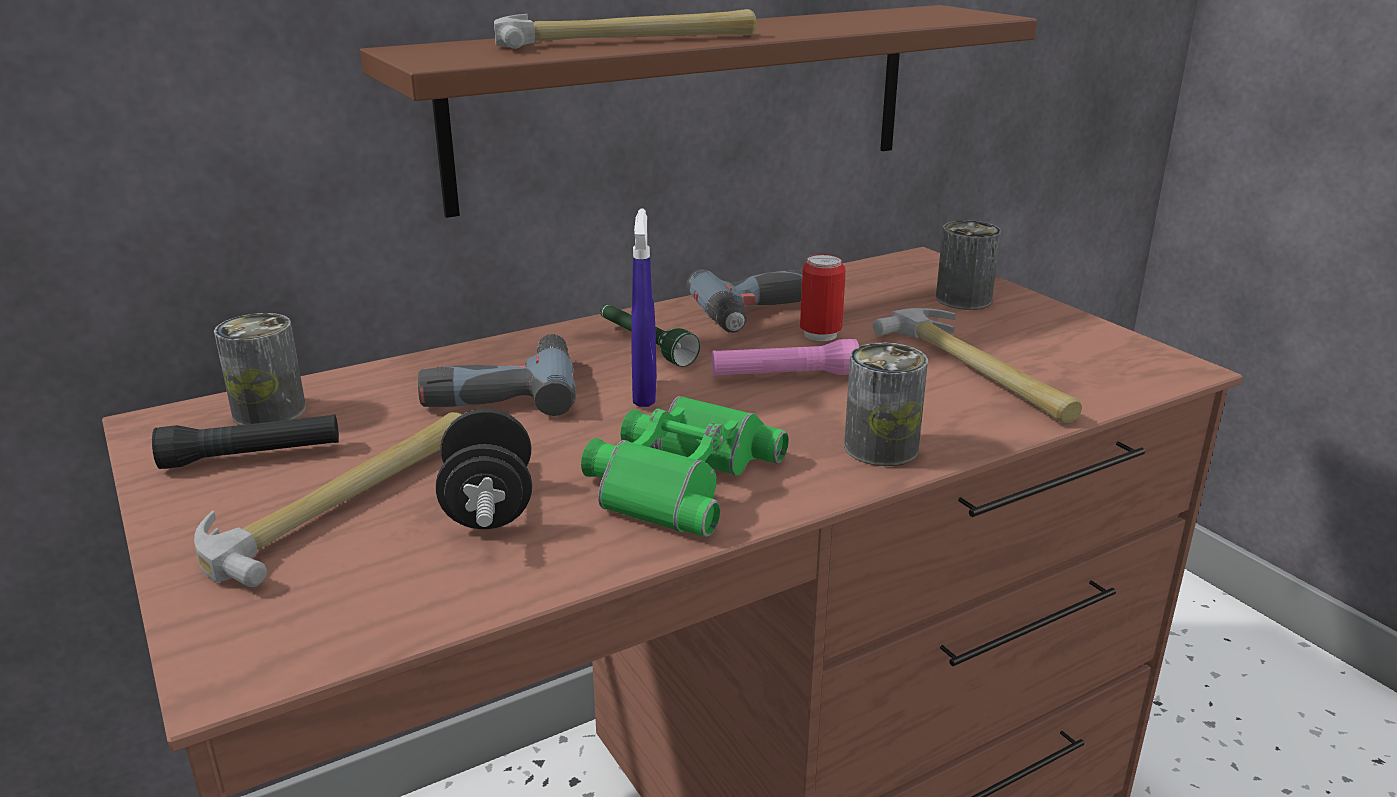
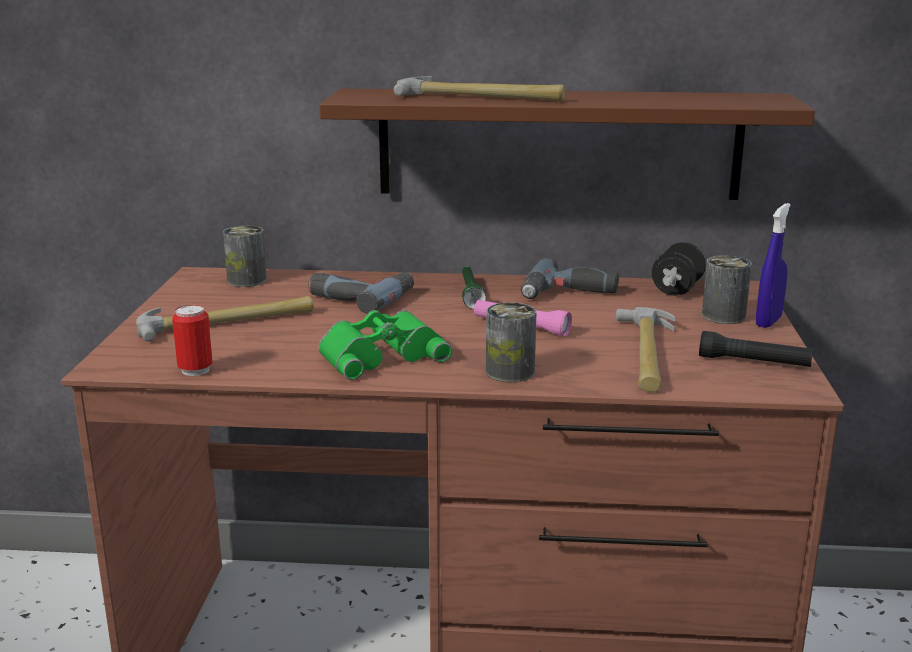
camera: 35 degrees right, 5 degrees down
black flashlight [152,414,339,469] -> black flashlight moved to [699,331,813,367]
black dumbbell [435,409,532,529] -> black dumbbell moved to [652,242,706,296]
blue spray bottle [631,208,657,407] -> blue spray bottle moved to [756,203,791,328]
can [800,254,846,341] -> can moved to [172,305,213,376]

